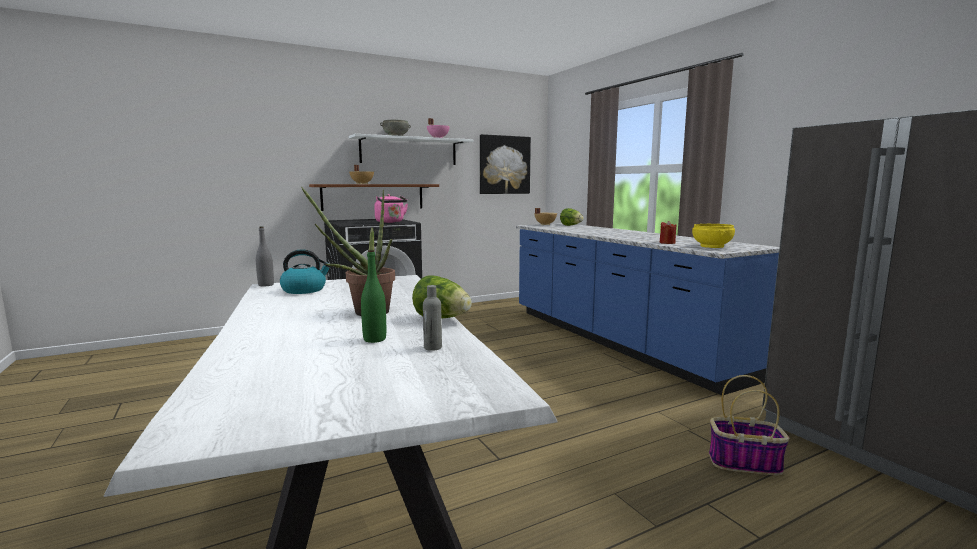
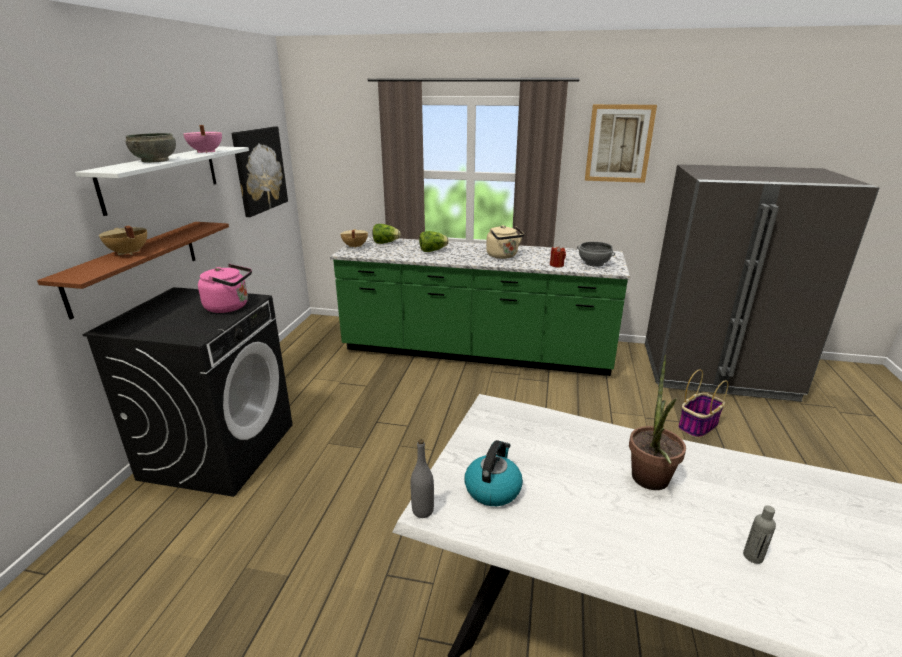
camera: 50 degrees left, 15 degrees up
green bottle [361,250,386,343] -> none
lettuce [412,276,472,319] -> lettuce moved to [419,231,449,252]
grey bottle [423,285,442,351] -> grey bottle moved to [743,505,776,564]
blue counter [516,223,780,395] -> green counter [330,237,630,376]
yellow bowl [692,224,735,248] -> grey bowl [577,242,615,267]
none -> beige kettle [486,225,524,259]
none -> picture [585,104,657,183]

